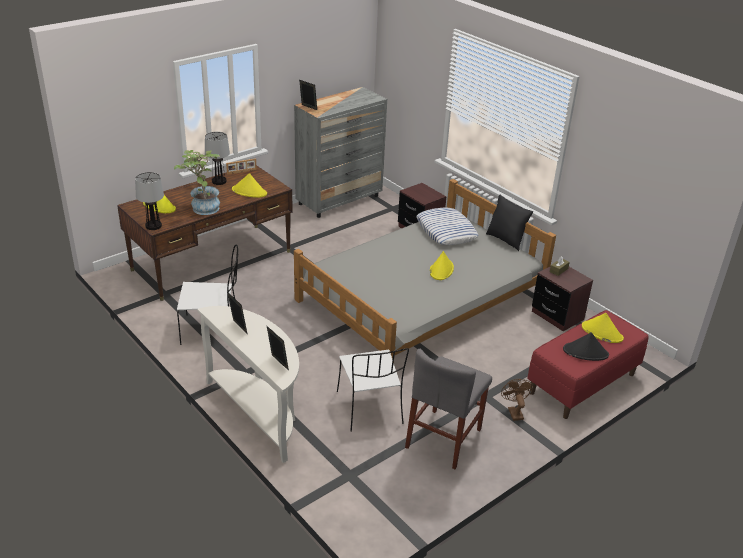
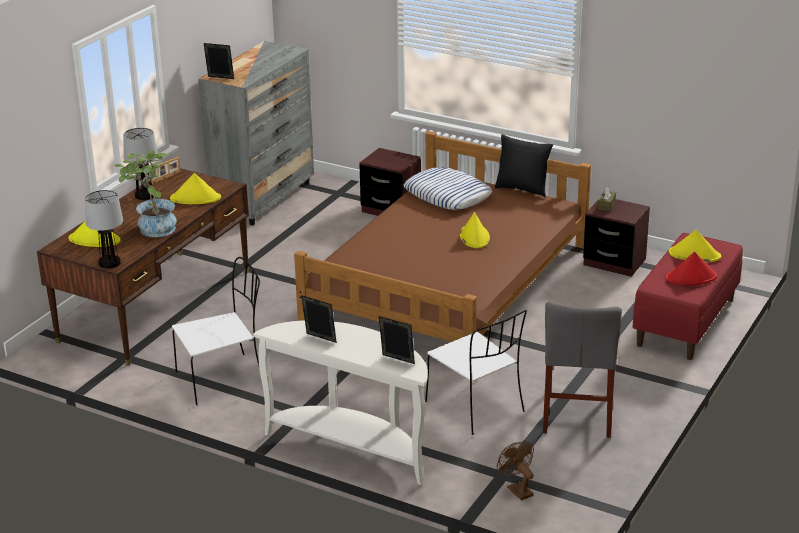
camera: 20 degrees left, 5 degrees down
grey bed [294,179,556,360] -> brown bed [294,131,591,342]
brown fan [501,379,533,421] -> brown fan moved to [497,441,534,501]
black hat [563,332,609,361] -> red hat [666,252,717,285]

